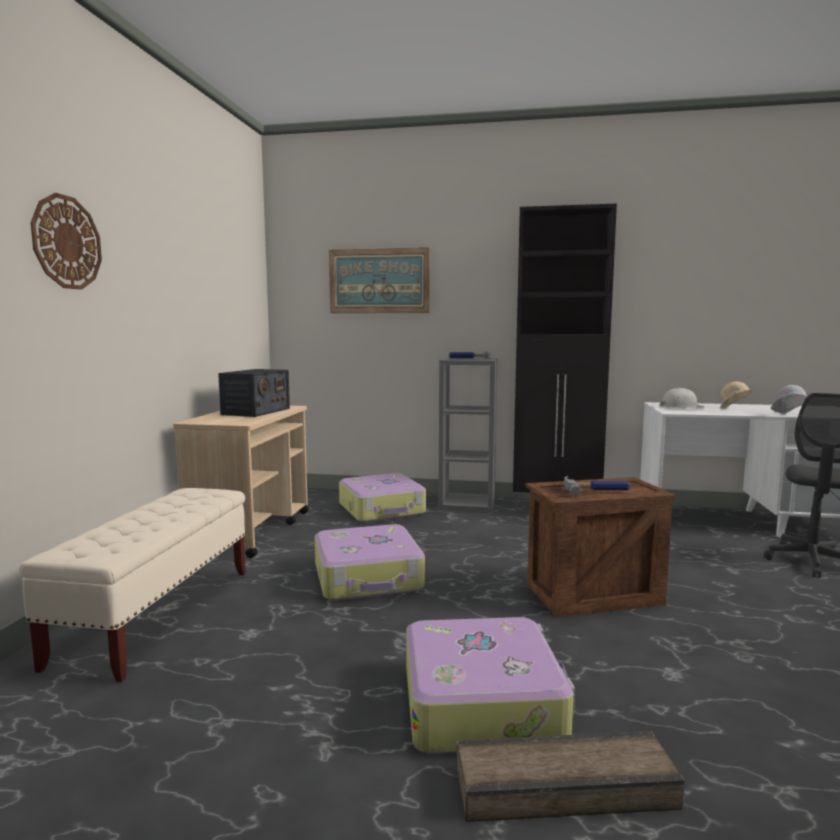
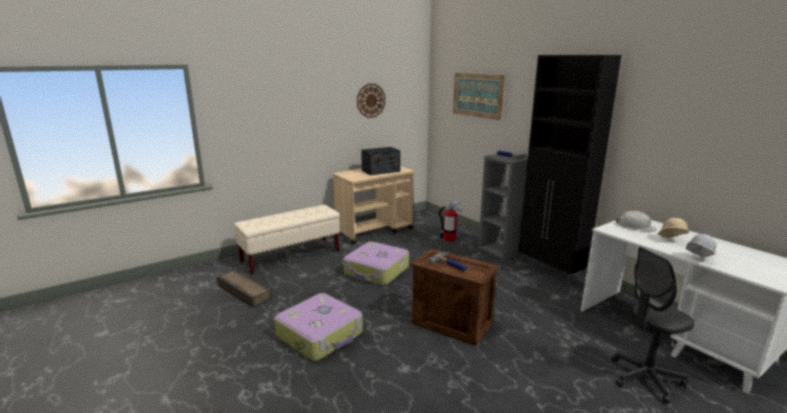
camera: 45 degrees right, 10 degrees up
wall clock [31,193,102,290] -> wall clock moved to [357,84,385,118]
suitcase [339,473,426,522] -> fire extinguisher [439,201,462,241]
crate [456,731,685,822] -> crate moved to [217,270,272,307]

